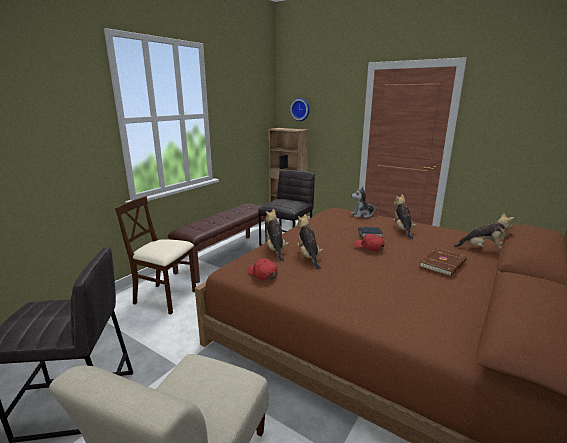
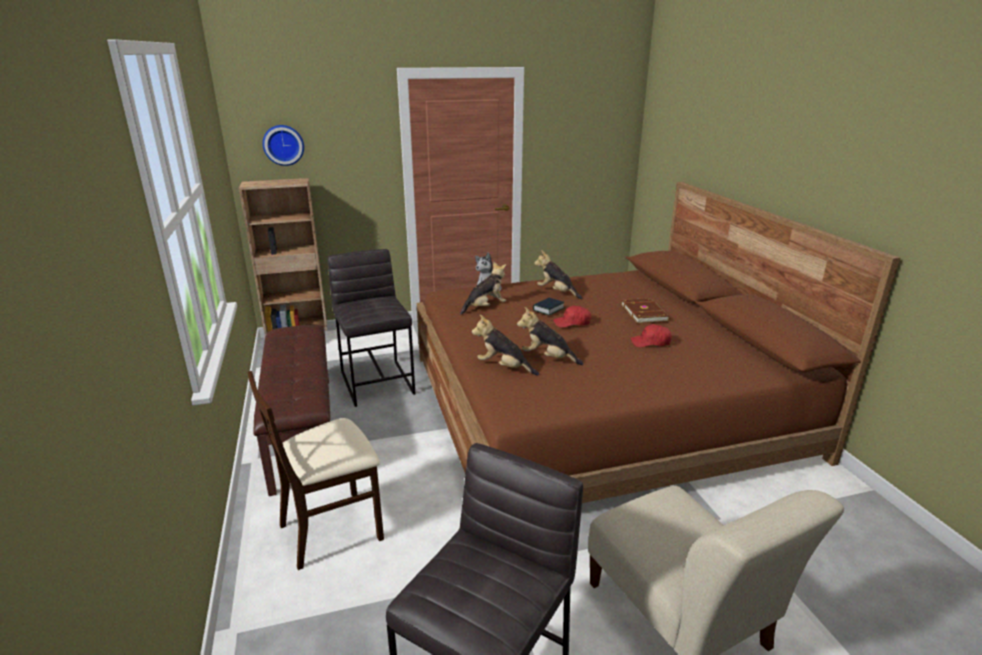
camera: 50 degrees left, 5 degrees up
red cap [247,259,278,281] -> red cap moved to [630,324,672,347]
plush toy [454,213,514,249] -> plush toy moved to [460,262,506,315]

